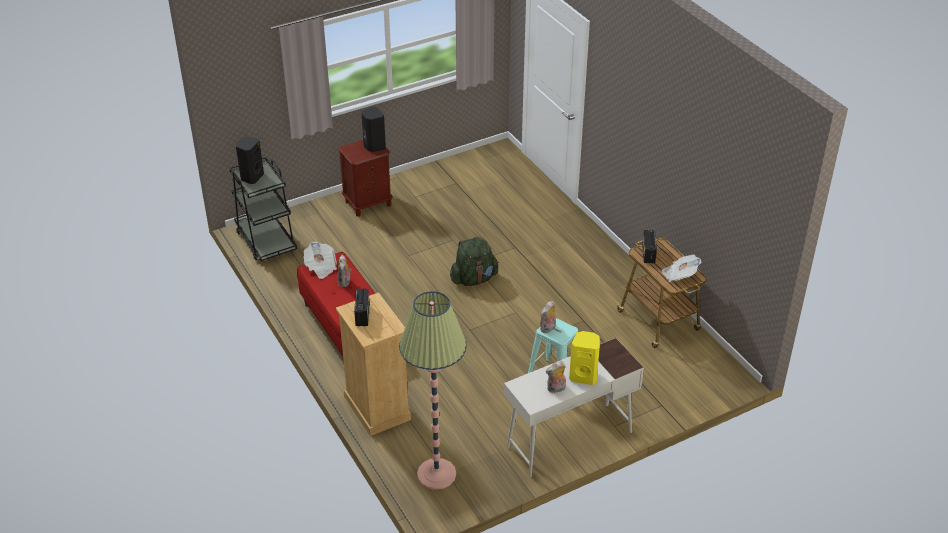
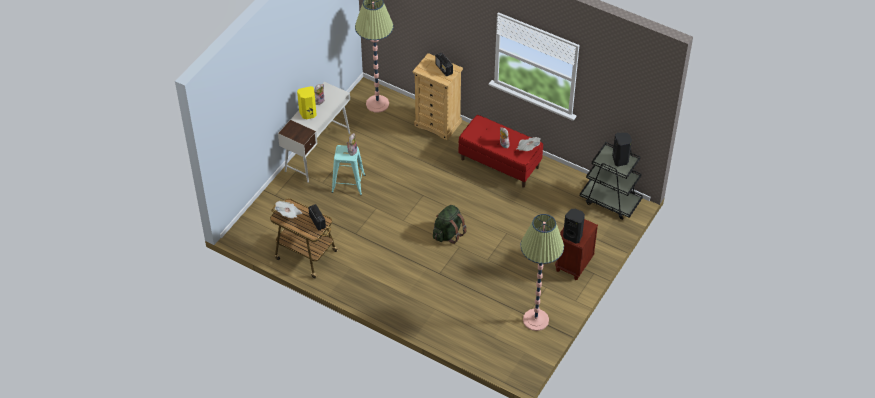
camera: 150 degrees right, 10 degrees up
none -> floor lamp [520,214,564,331]

